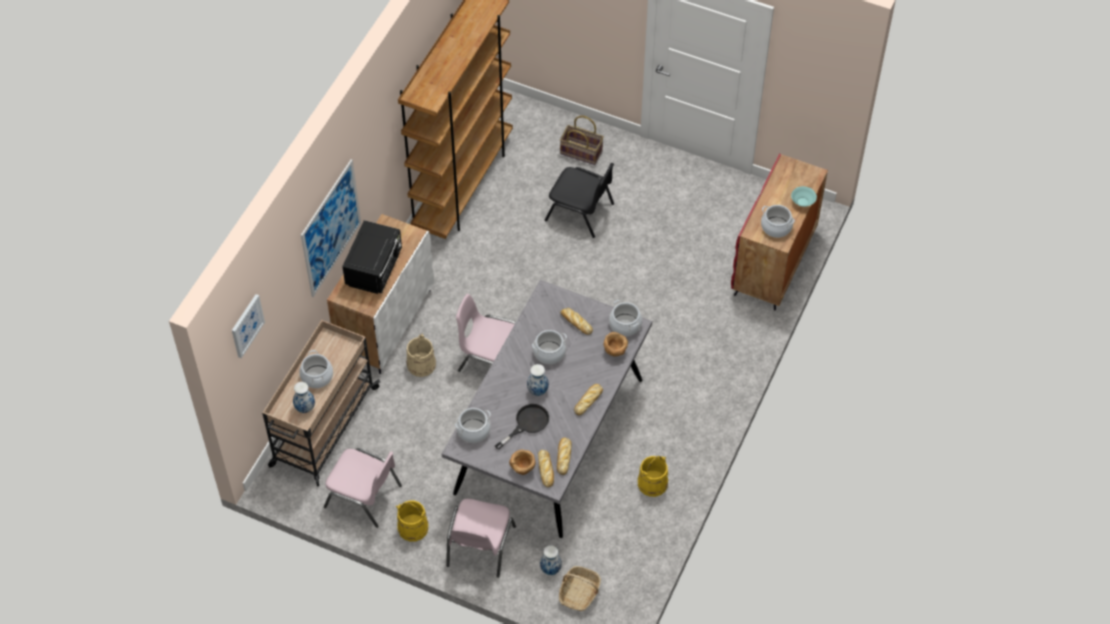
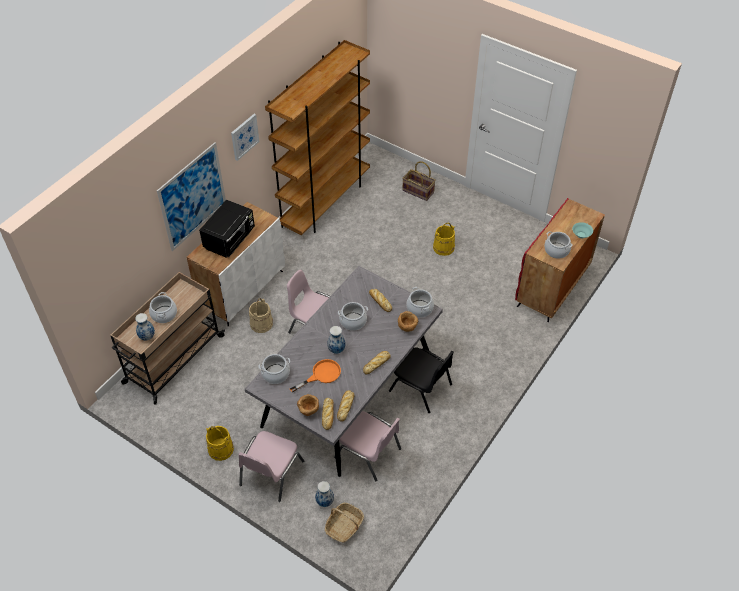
camera: 10 degrees right, 5 degrees down
picture [232,294,265,358] -> picture moved to [231,114,259,161]
pink chair [324,448,402,528] -> pink chair moved to [334,411,401,481]
black frying pan [495,404,549,450] -> orange frying pan [290,359,341,393]
black chair [545,163,614,238] -> black chair moved to [389,347,454,413]
yellow bucket [638,456,668,497] -> yellow bucket moved to [433,223,455,256]

